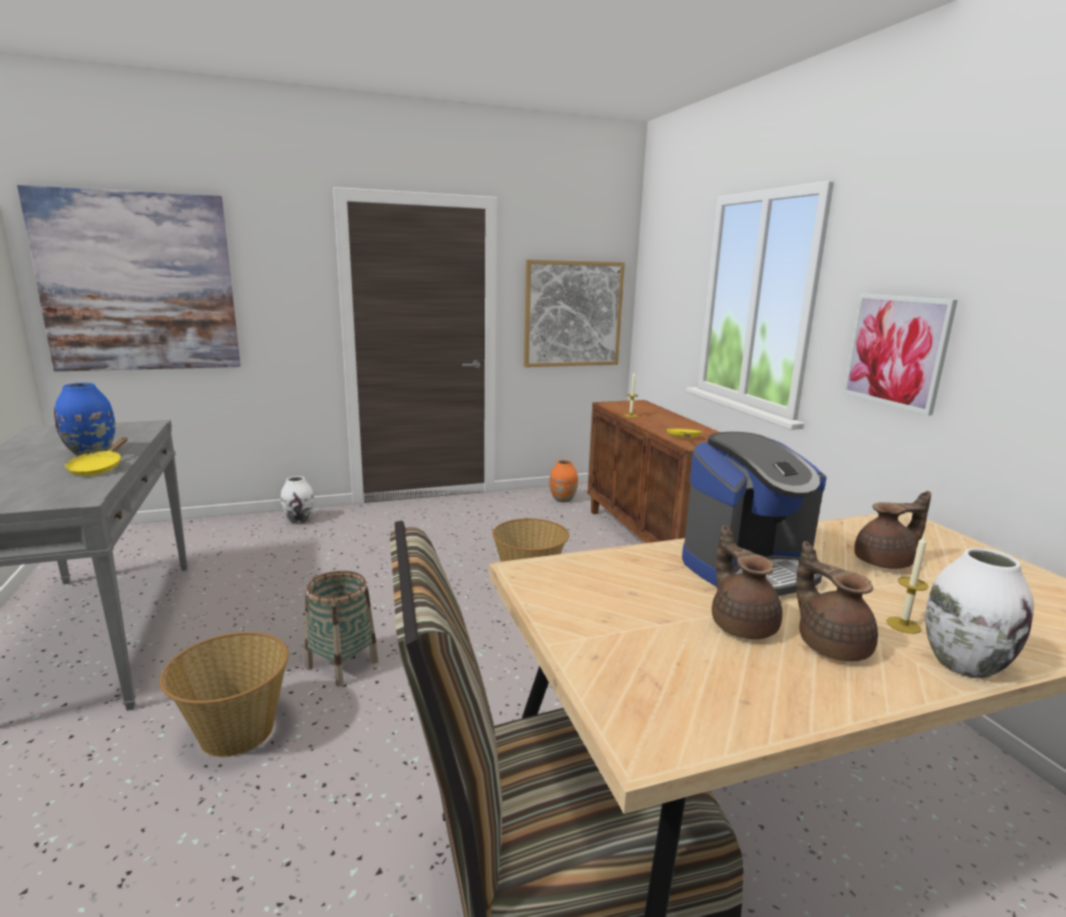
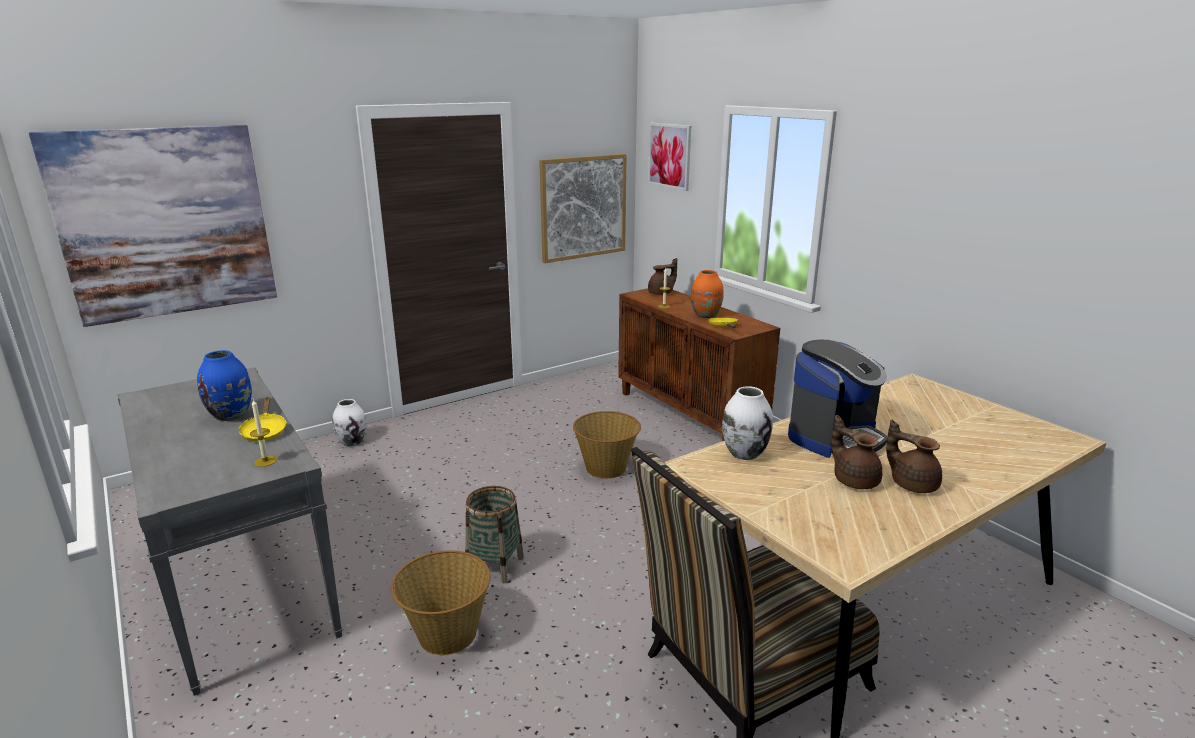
camera: 15 degrees left, 5 degrees up
orange vase [550,460,578,502] -> orange vase moved to [691,270,724,318]
picture [842,294,957,416] -> picture moved to [648,123,691,191]
brown teapot [854,491,931,569] -> brown teapot moved to [648,258,677,295]
candle [887,535,928,634] -> candle moved to [250,399,277,467]
white vase [926,548,1034,678] -> white vase moved to [722,386,773,460]

